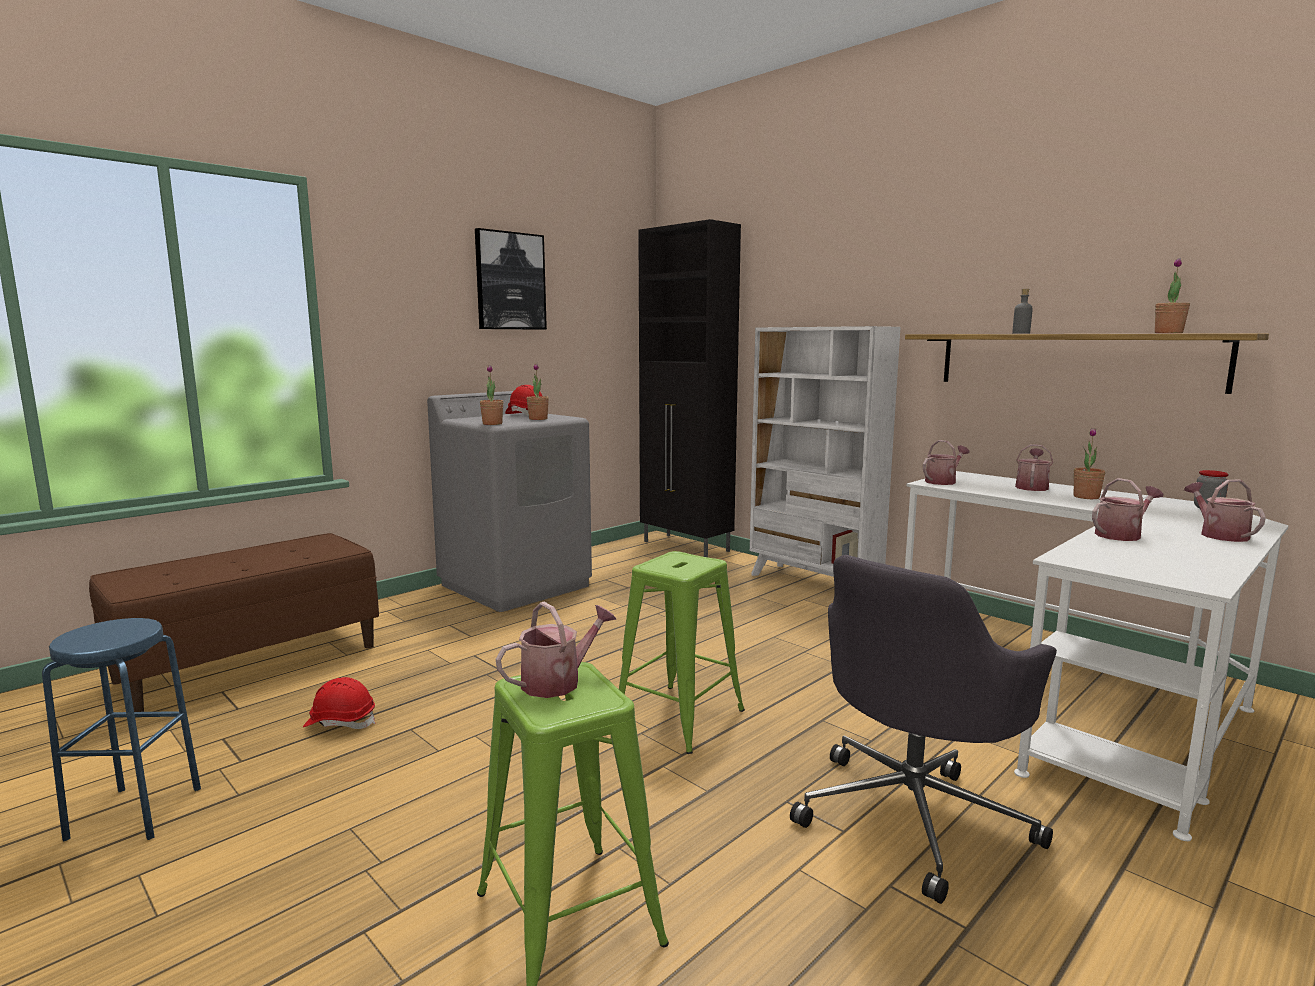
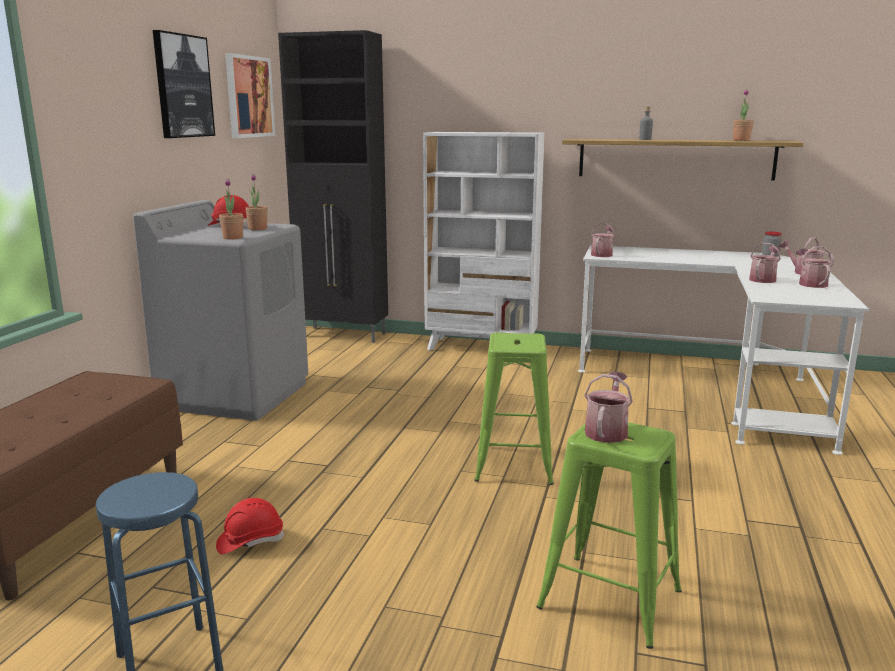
camera: 30 degrees left, 5 degrees up
grey office chair [790,555,1057,904] -> none
watering can [1015,444,1053,491] -> watering can moved to [796,246,832,288]
potted plant [1074,428,1105,499] -> none
none -> picture [225,53,275,138]

